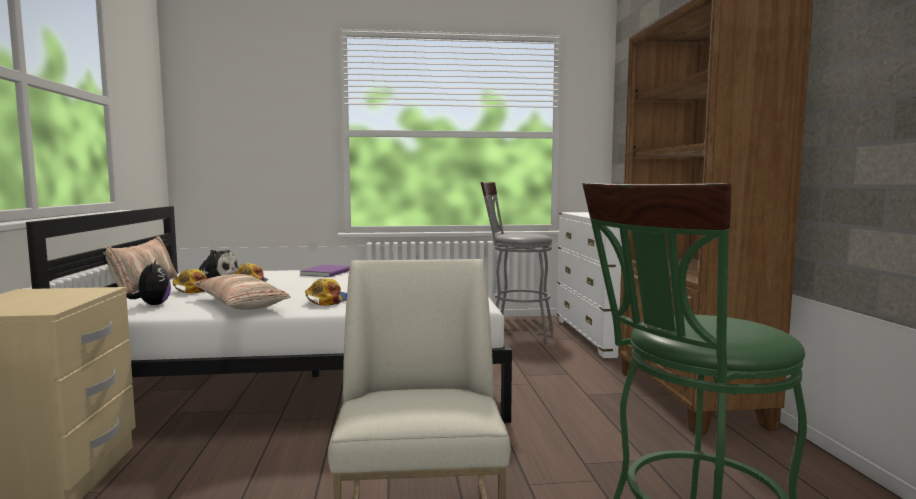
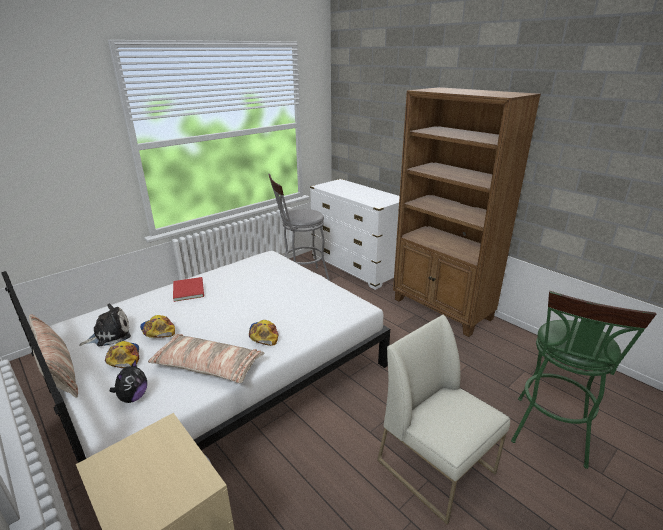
camera: 35 degrees left, 20 degrees up
plush toy [126,260,171,305] -> plush toy turned 75 degrees clockwise [110,360,147,403]
purple book [300,265,350,277] -> red book [173,277,204,302]

